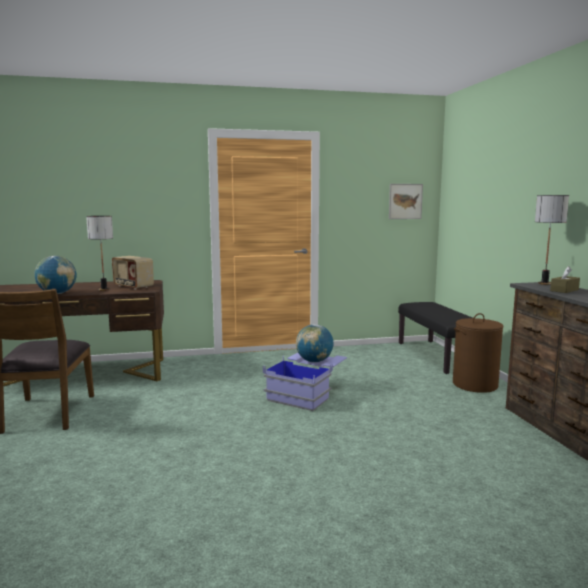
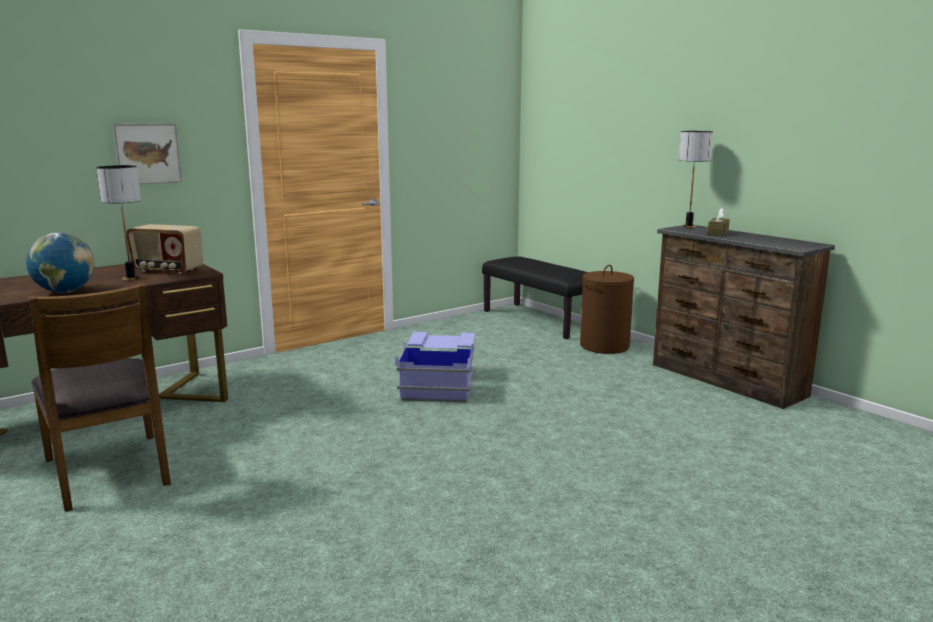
camera: 25 degrees left, 5 degrees up
globe [296,324,334,363] -> none
picture [389,184,423,219] -> picture moved to [113,123,182,185]

